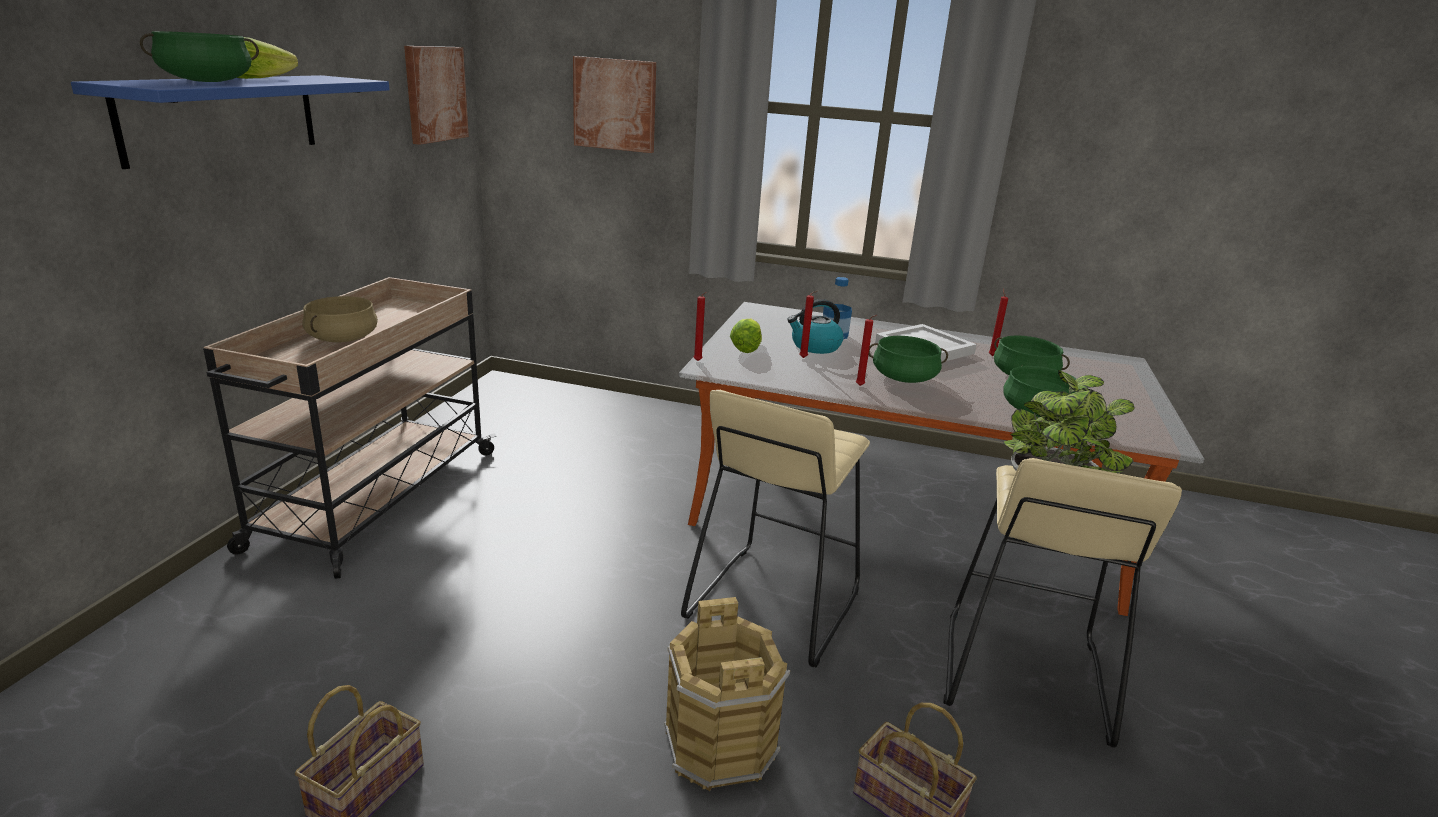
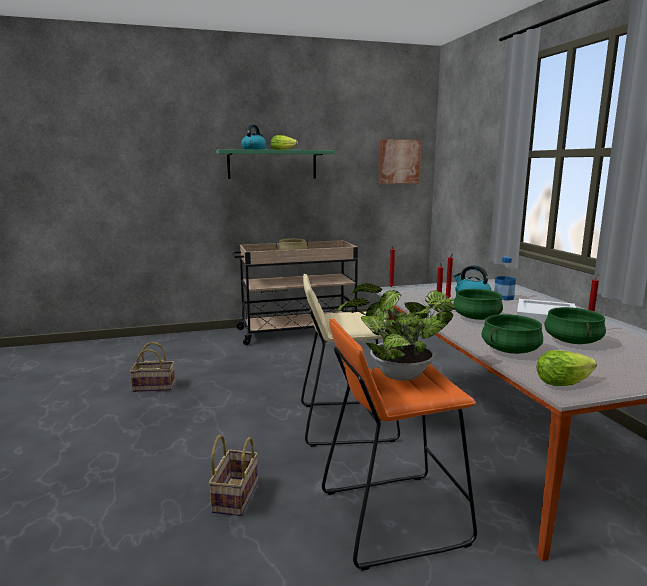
camera: 60 degrees right, 10 degrees down
blue shelf [71,75,390,169] -> green shelf [216,149,335,179]
green cooking pot [140,31,259,82] -> kettle [241,125,267,150]
picture [573,56,656,153] -> none
brown bucket [664,597,790,791] -> none
lettuce [730,319,762,353] -> lettuce moved to [537,350,597,386]
beige stool [943,458,1182,748] -> orange stool [322,318,477,571]

